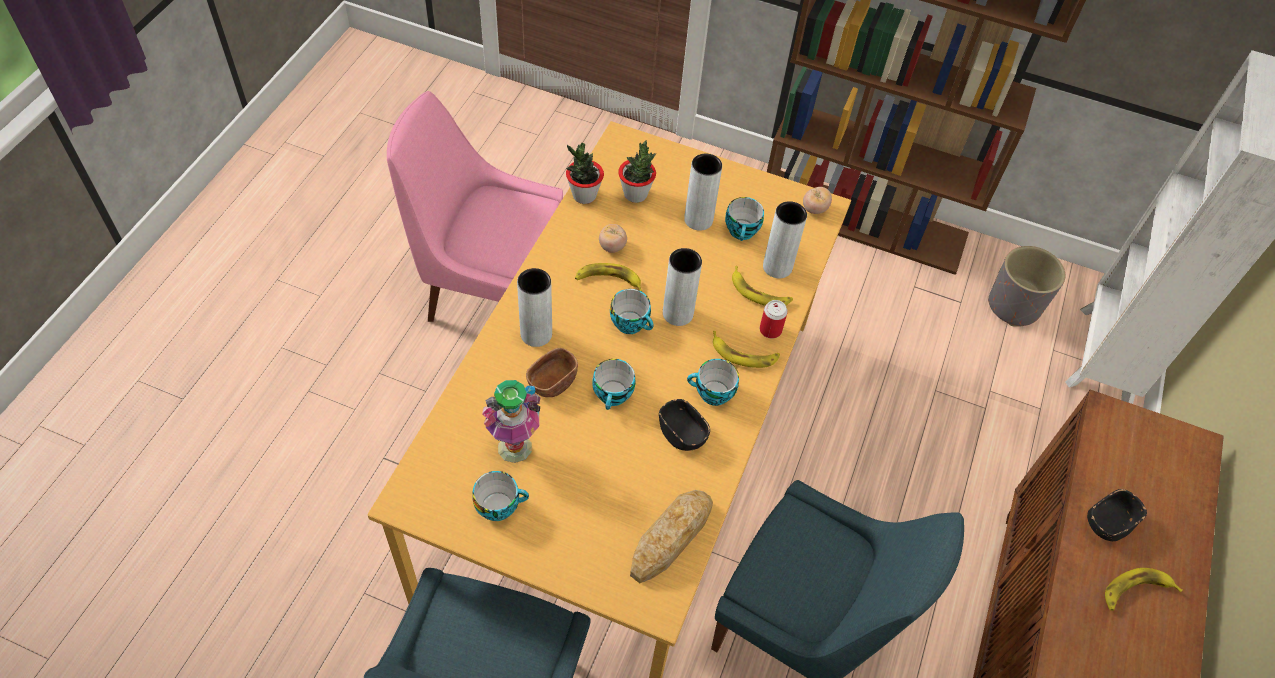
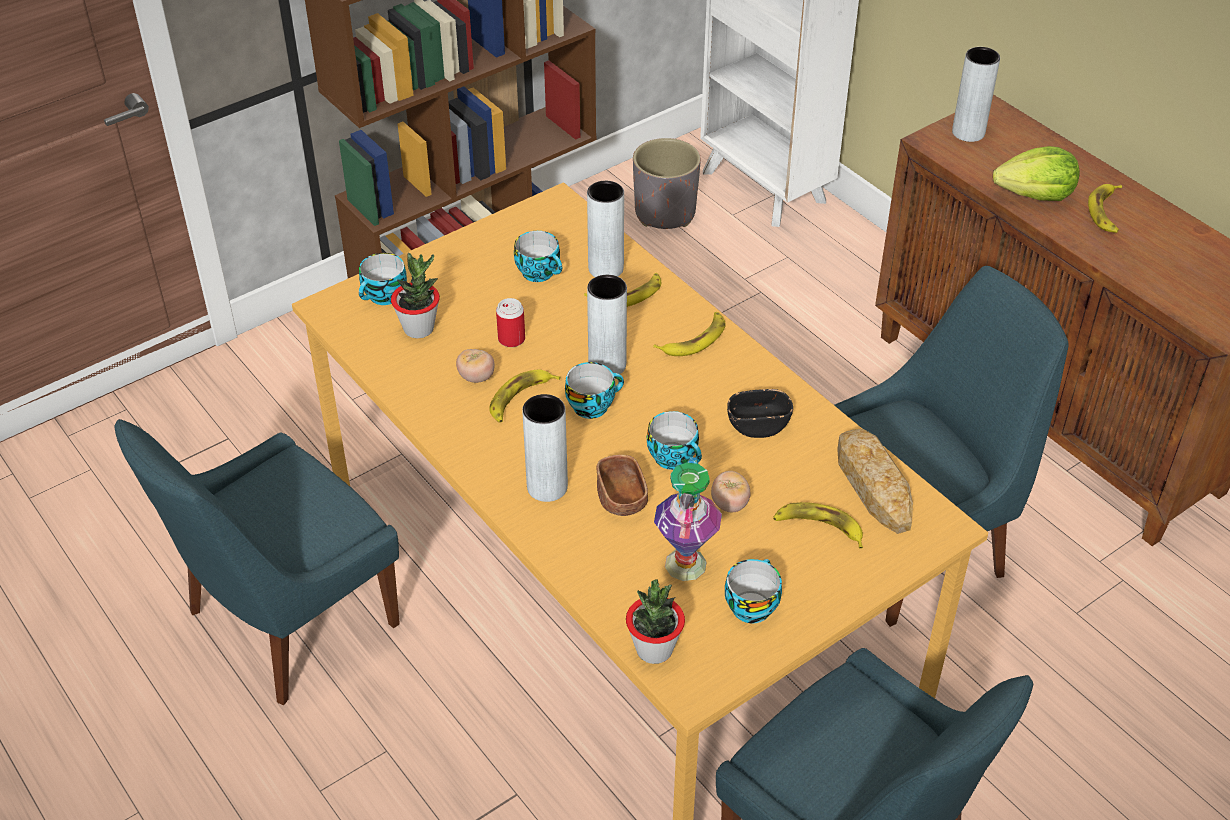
camera: 55 degrees left, 10 degrees down
pink chair [387,91,563,322] -> blue chair [114,419,400,705]
potted plant [566,142,604,204] -> potted plant moved to [626,580,685,664]
grey vase [684,154,722,231] -> grey vase moved to [952,47,1000,142]
cup [687,359,739,406] -> cup moved to [359,253,407,305]
can [760,300,788,339] -> can moved to [496,298,525,347]
tomato [803,187,832,214] -> tomato moved to [711,471,750,512]
black bowl [1087,489,1147,541] -> lettuce [993,146,1080,201]
none -> banana [773,502,863,549]

